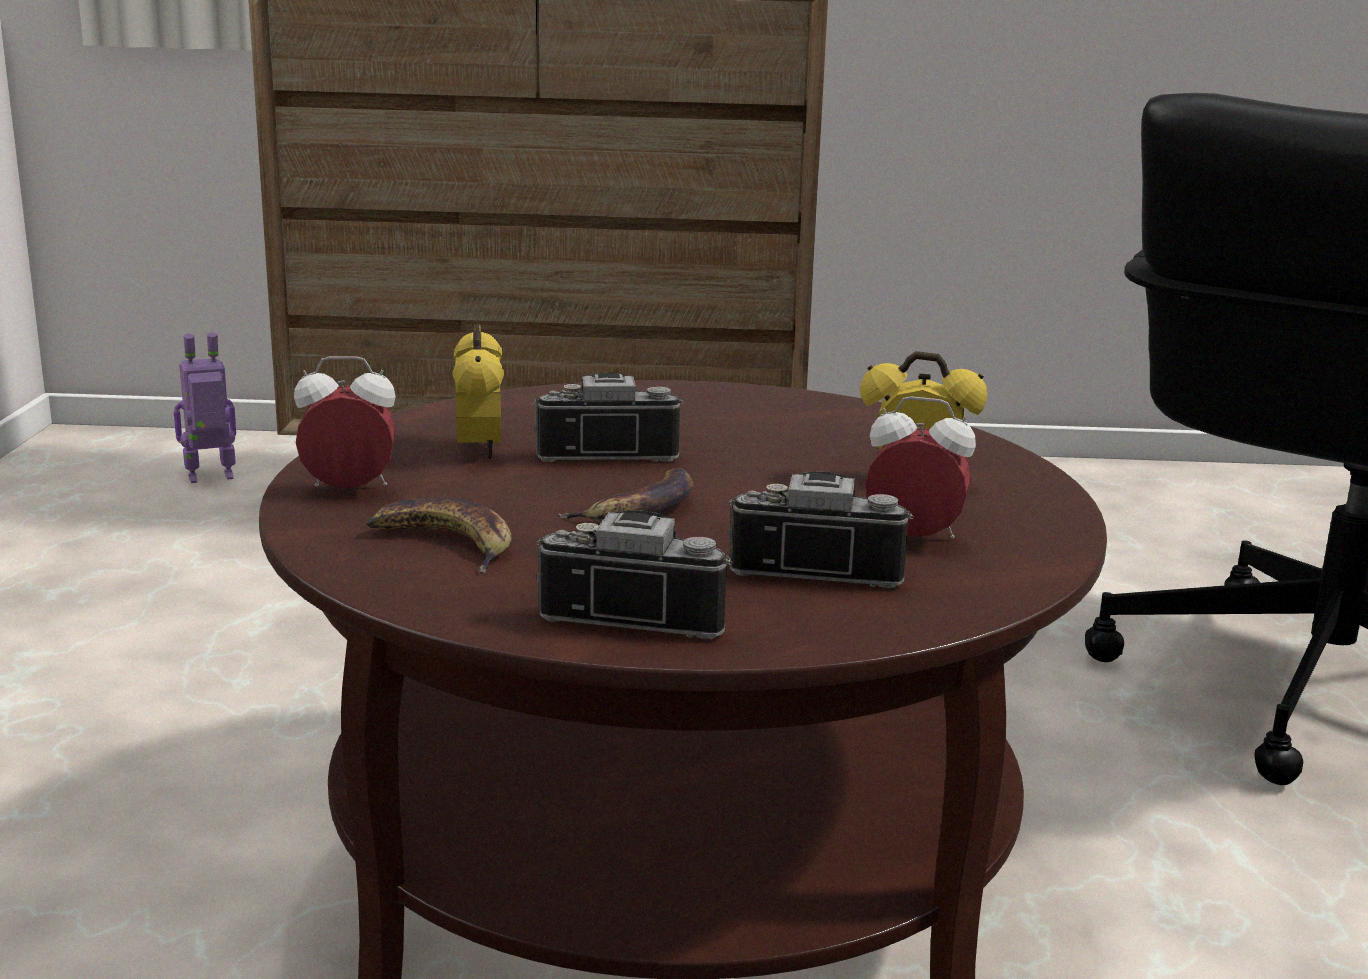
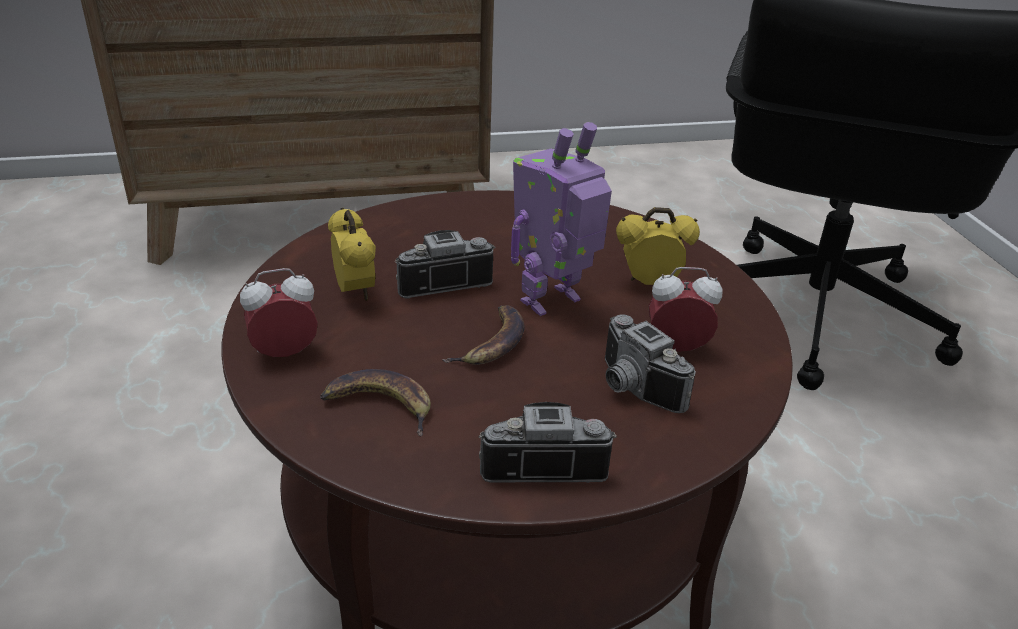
camera: 15 degrees left, 15 degrees up
toy robot [174,332,236,483] -> toy robot moved to [511,122,612,316]
camera [728,471,914,588] -> camera turned 120 degrees counterclockwise [605,314,696,413]

